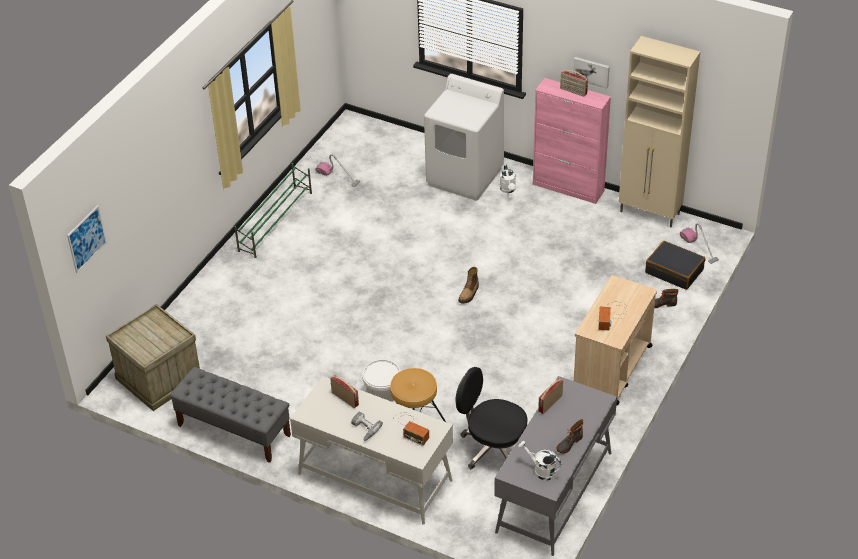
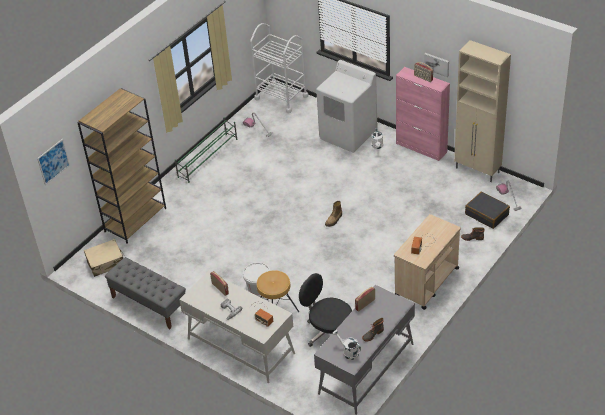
camera: 10 degrees right, 0 degrees up
crate [106,304,200,411] -> beige suitcase [84,239,124,277]
none -> brown bookcase [77,88,166,244]
none -> white cart [250,23,308,113]

